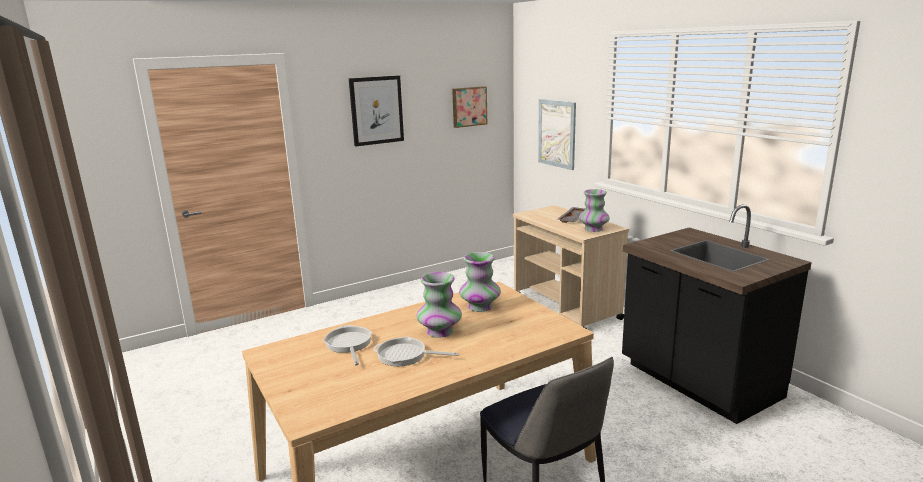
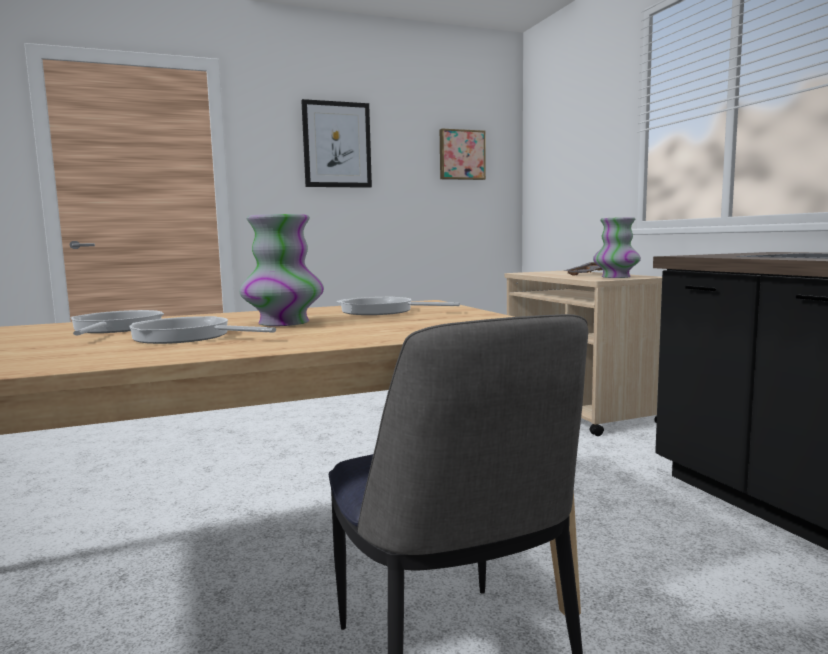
camera: 10 degrees right, 10 degrees down
vase [459,252,501,312] -> frying pan [336,297,460,315]
picture [538,99,576,170] -> none

